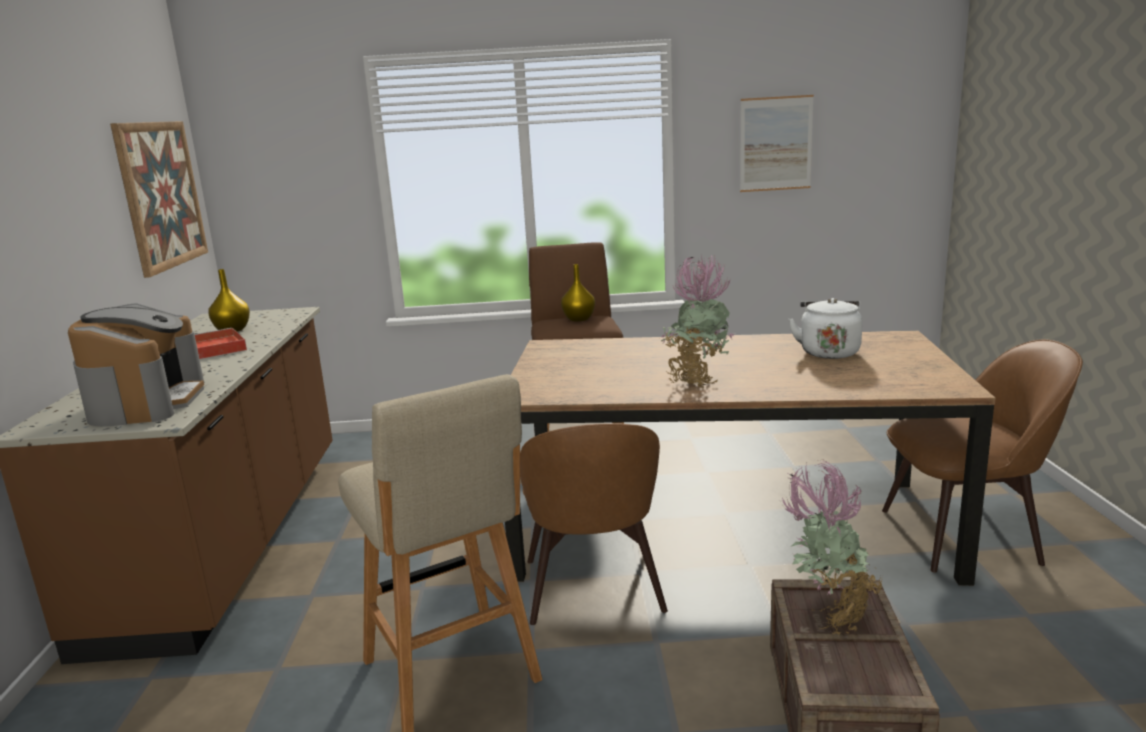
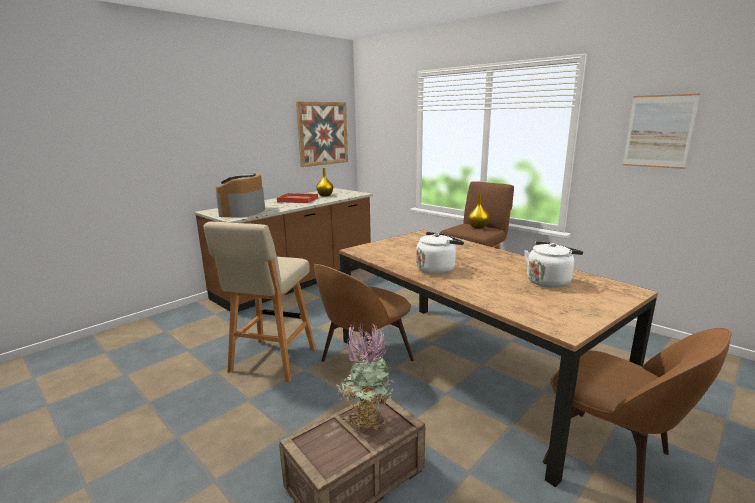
camera: 45 degrees right, 0 degrees up
coffee machine [68,303,204,427] -> coffee machine turned 150 degrees clockwise [216,173,265,218]
potted plant [661,255,734,388] -> white kettle [416,232,464,274]

